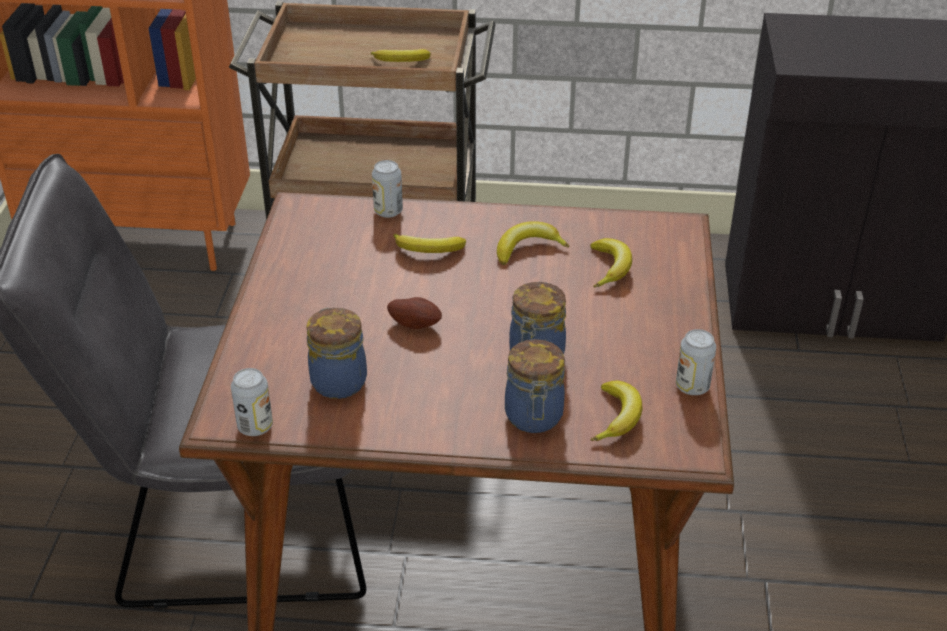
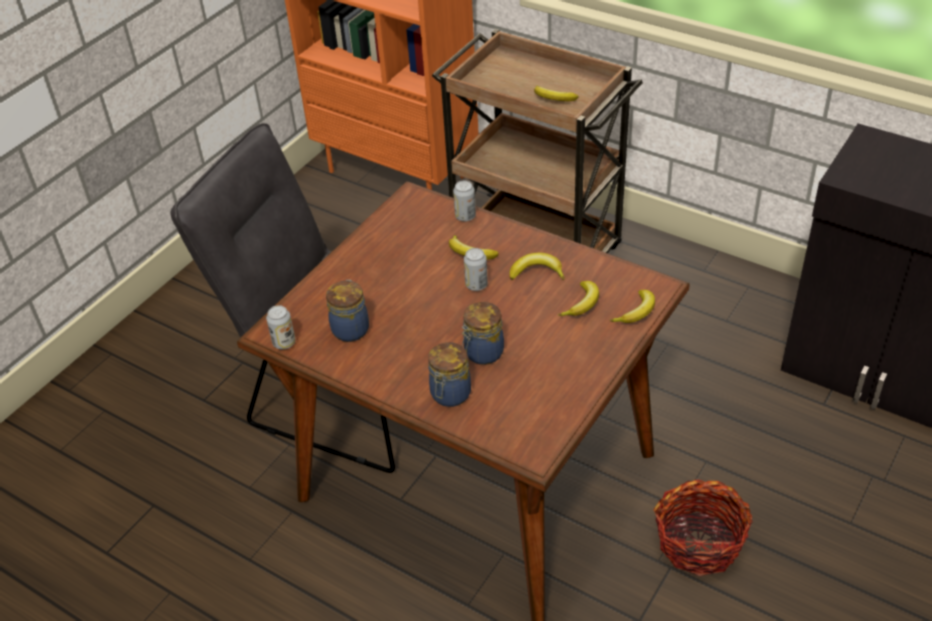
camera: 30 degrees right, 5 degrees up
potato [387,297,442,329] -> none
banana [591,381,642,441] -> banana moved to [609,290,655,323]
can [676,329,716,395] -> can moved to [464,248,488,291]
none -> basket [654,480,753,576]

